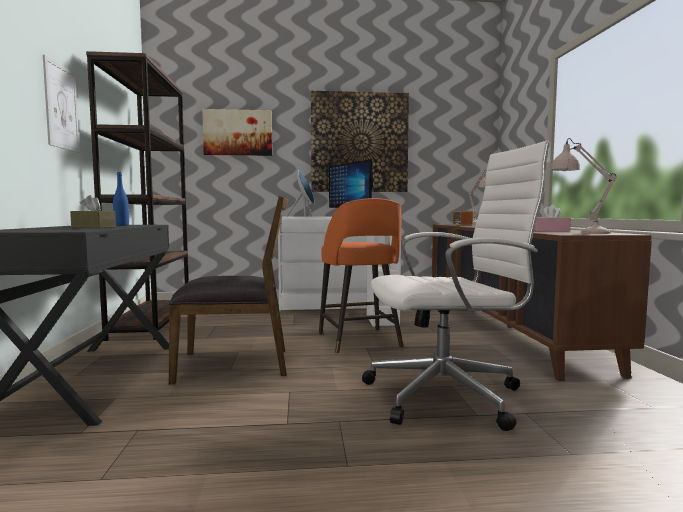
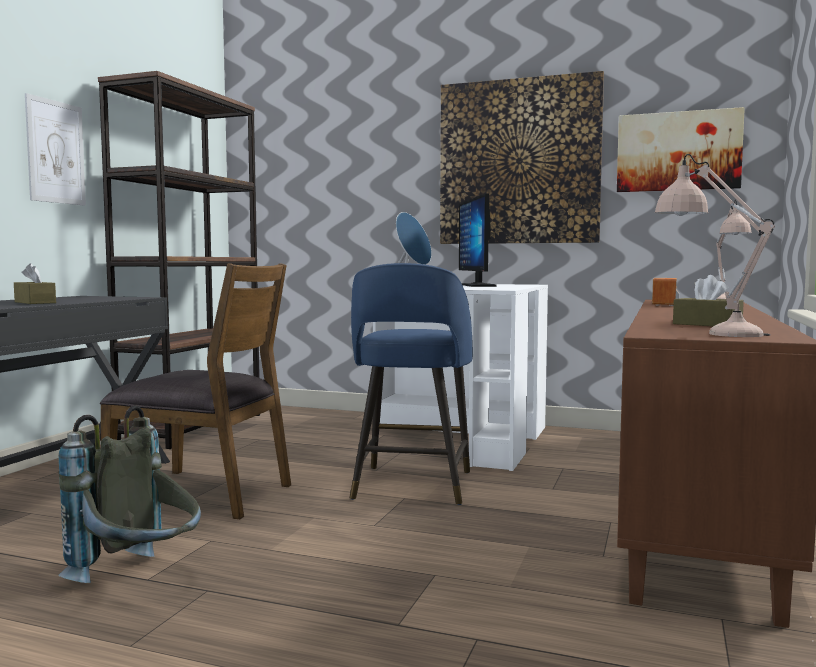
camera: 25 degrees right, 0 degrees up
blue bottle [113,172,129,226] -> none
picture [202,109,272,156] -> picture moved to [617,107,745,192]
orange stool [319,198,403,353] -> blue stool [350,263,473,505]
white office chair [362,141,552,431] -> none
pink tissue box [534,204,571,231] -> brown tissue box [673,275,744,326]
none -> grey backpack [59,405,201,583]

